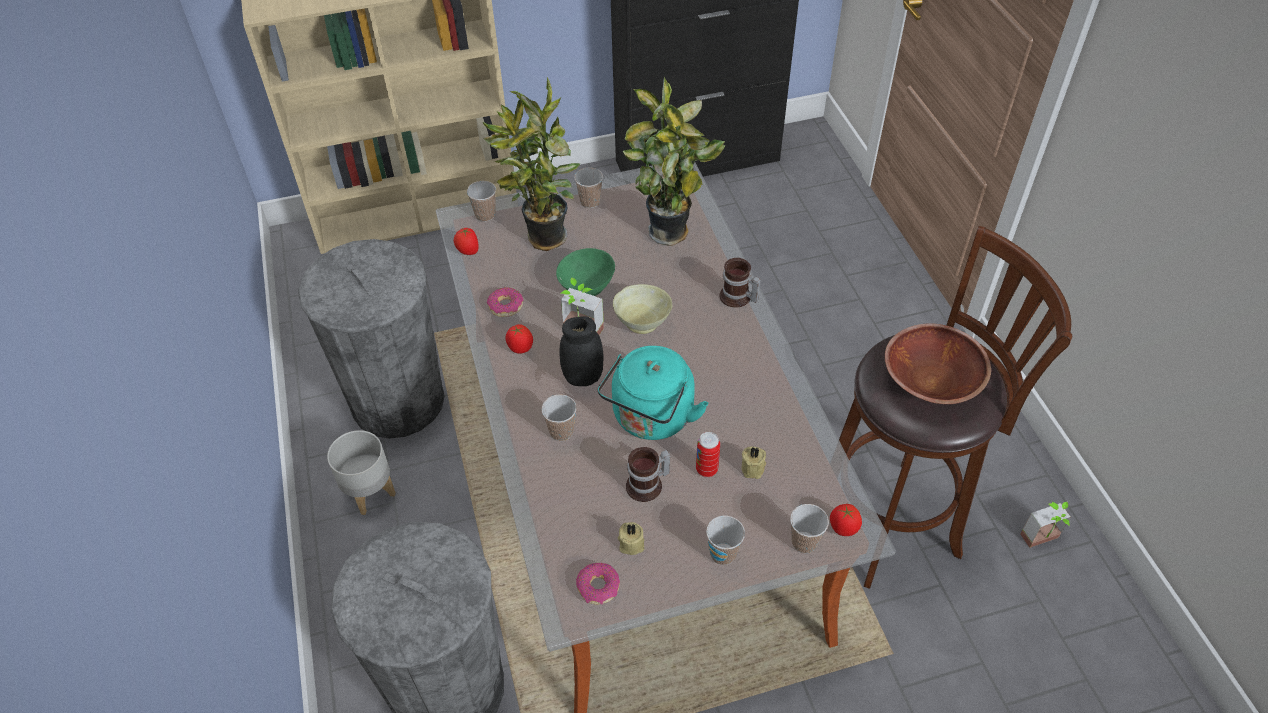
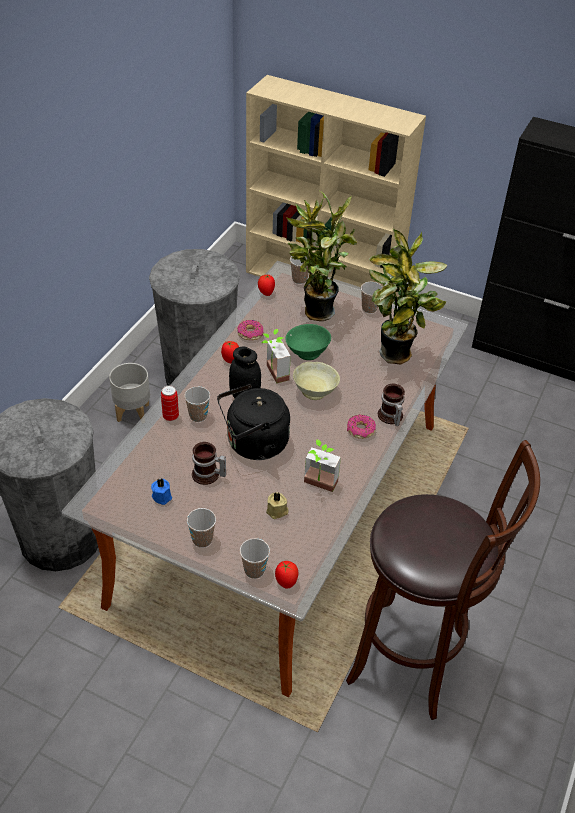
camera: 40 degrees right, 5 degrees down
donut [576,563,620,604] -> donut moved to [347,414,376,439]
turquoise kettle [598,346,708,440] -> black kettle [217,384,290,460]
beige candle [618,522,645,555] -> blue candle [151,478,172,505]
can [696,432,720,477] -> can moved to [161,385,179,421]
brown bowl [885,323,991,404] -> none
potted plant [1020,502,1071,548] -> potted plant moved to [304,439,341,492]

